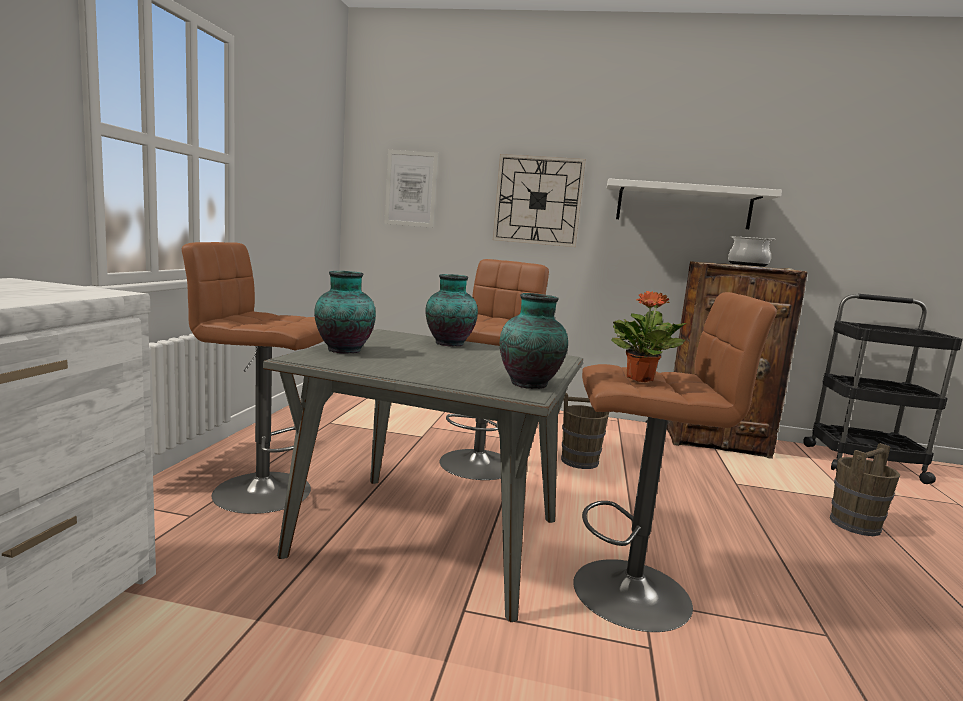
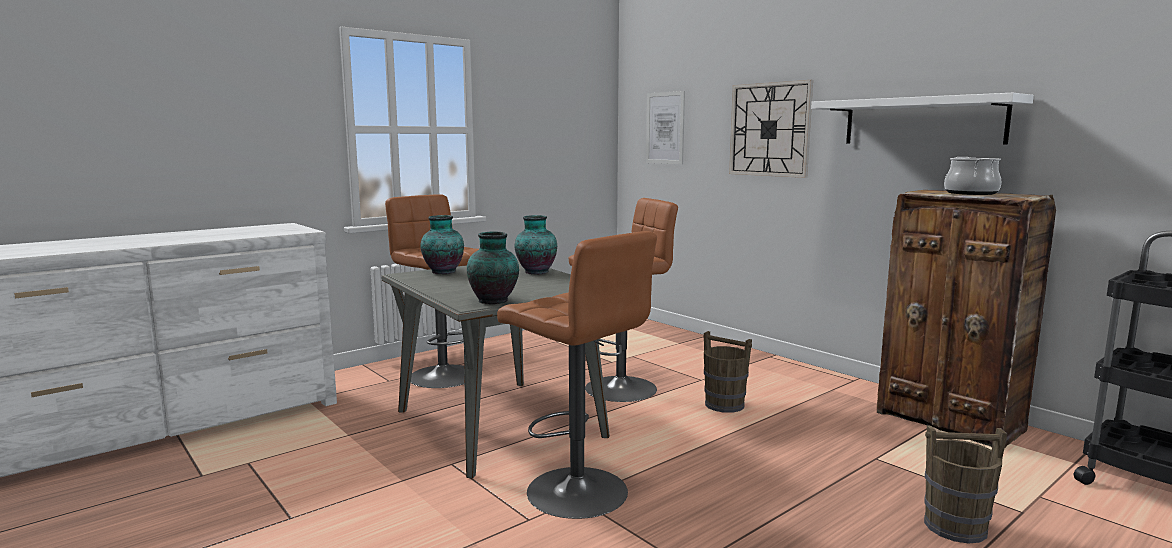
camera: 40 degrees right, 0 degrees up
potted plant [612,291,686,382] -> none

